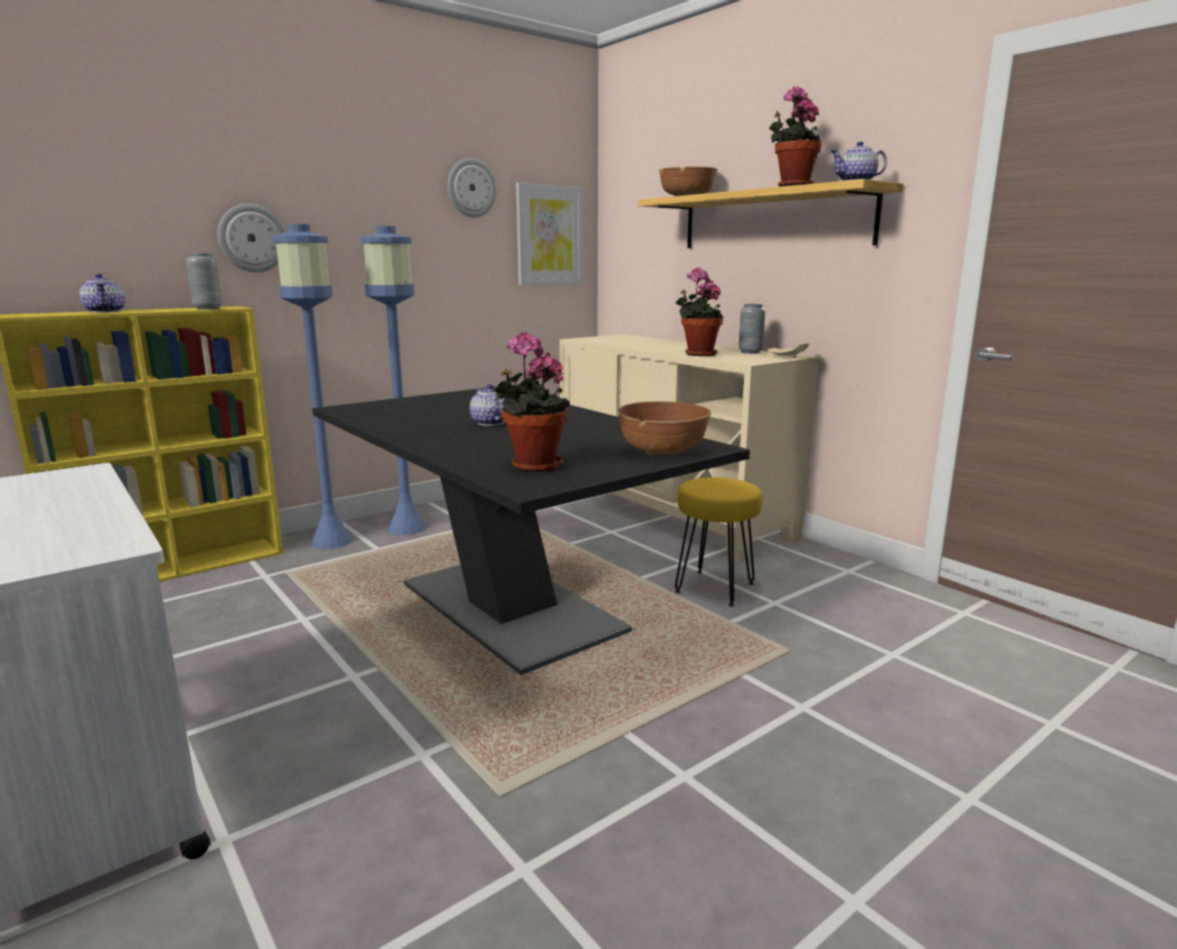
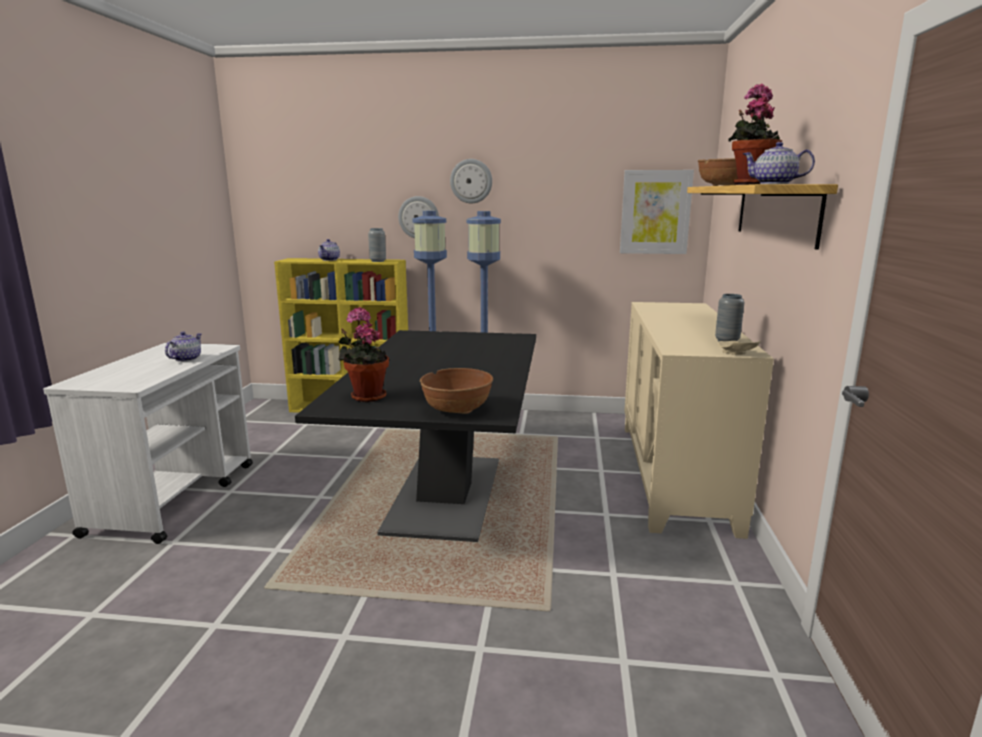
camera: 45 degrees right, 0 degrees up
wall clock [448,158,497,218] -> wall clock moved to [450,159,492,203]
teapot [470,384,505,426] -> teapot moved to [165,332,201,362]
yellow stool [675,477,762,606] -> none
potted plant [676,267,723,356] -> none

